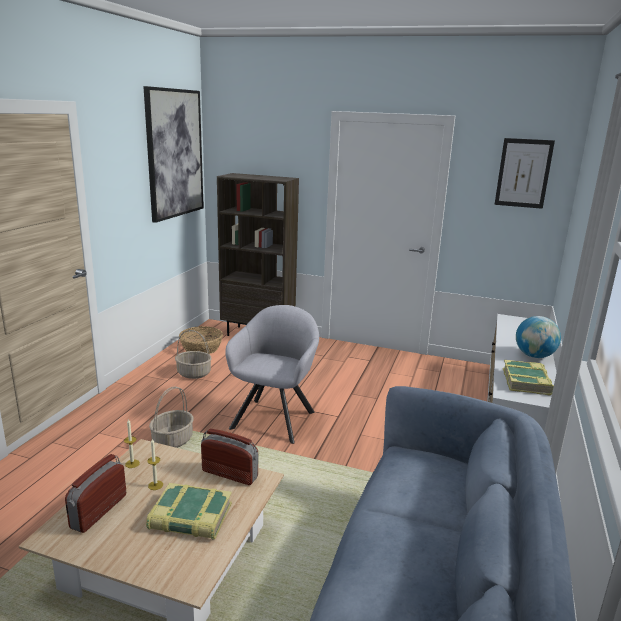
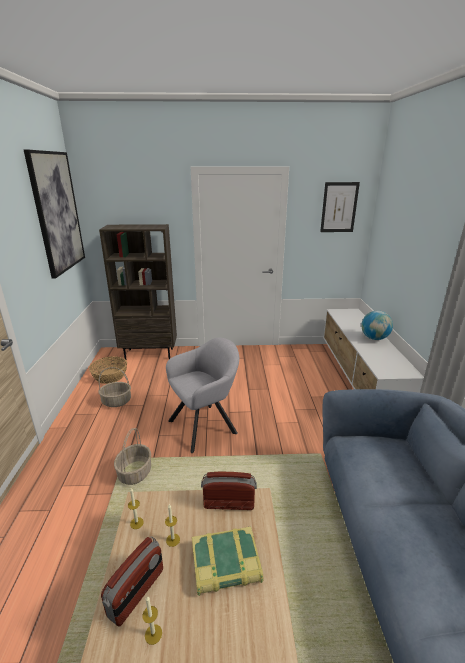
camera: 20 degrees left, 5 degrees up
radio [65,454,126,533] -> radio turned 150 degrees counterclockwise [101,536,163,627]
grey armchair [225,305,319,444] -> grey armchair turned 60 degrees clockwise [166,338,239,453]
book [503,360,554,396] -> none
none -> candle [142,596,162,645]

